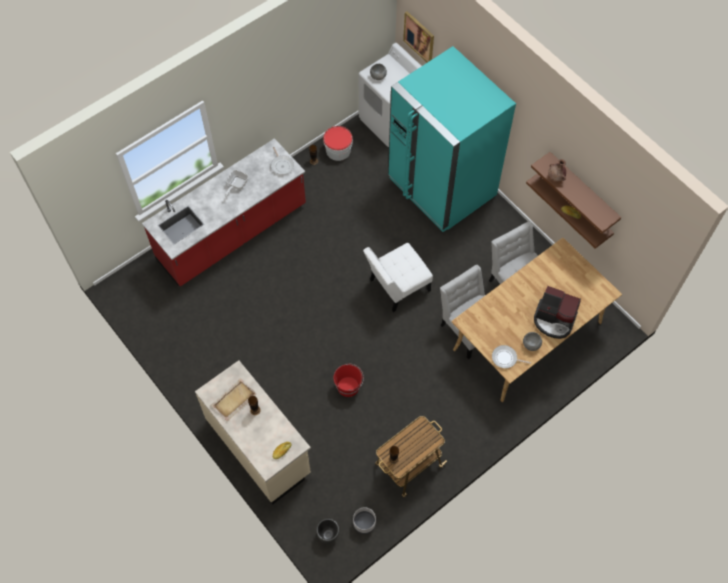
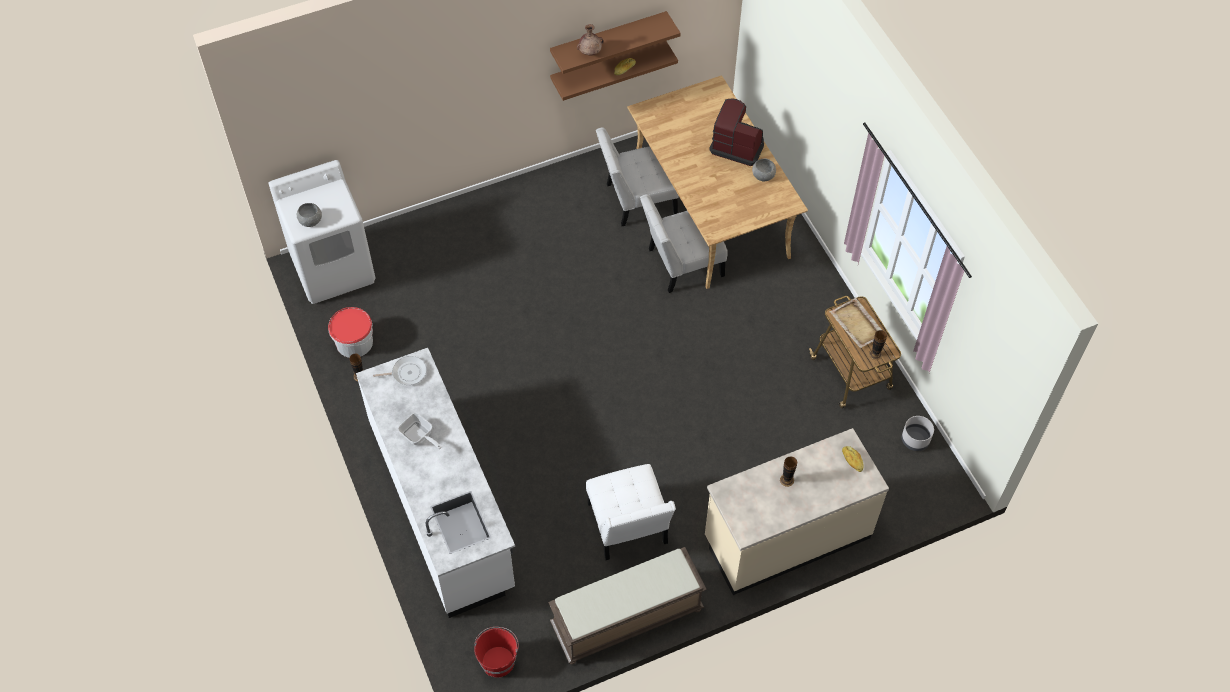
camera: 75 degrees left, 5 degrees down
red counter [142,138,306,287] -> white counter [356,348,515,618]
beige tray [211,378,257,421] -> beige tray moved to [830,298,882,348]
black planter [316,519,339,544] -> none
red bucket [333,364,364,397] -> red bucket moved to [474,627,519,677]
white chair [363,243,433,312] -> white chair moved to [586,464,676,560]
turquoise fridge [388,46,516,232] -> none
picture [403,11,434,63] -> none
frying pan [492,345,531,368] -> none
coffee machine [534,286,581,339] -> coffee machine turned 105 degrees counterclockwise [709,99,764,166]
none -> brown bench [548,547,707,665]

